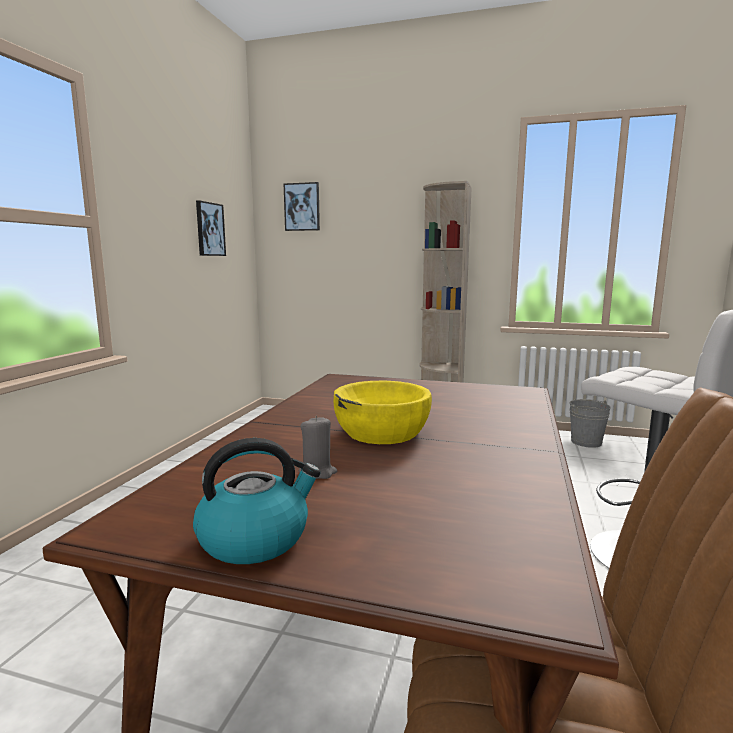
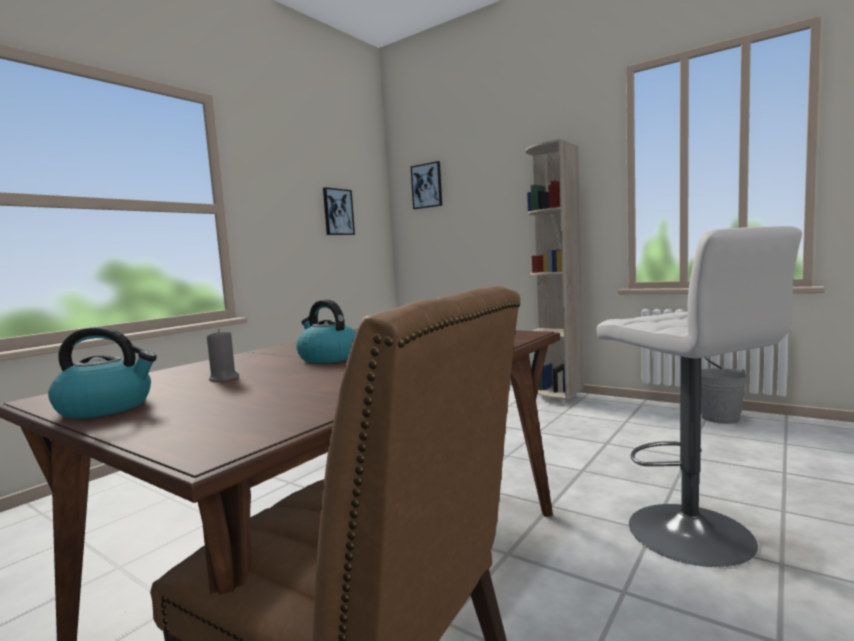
camera: 20 degrees right, 5 degrees down
yellow bowl [334,381,432,444] -> kettle [296,299,356,363]

